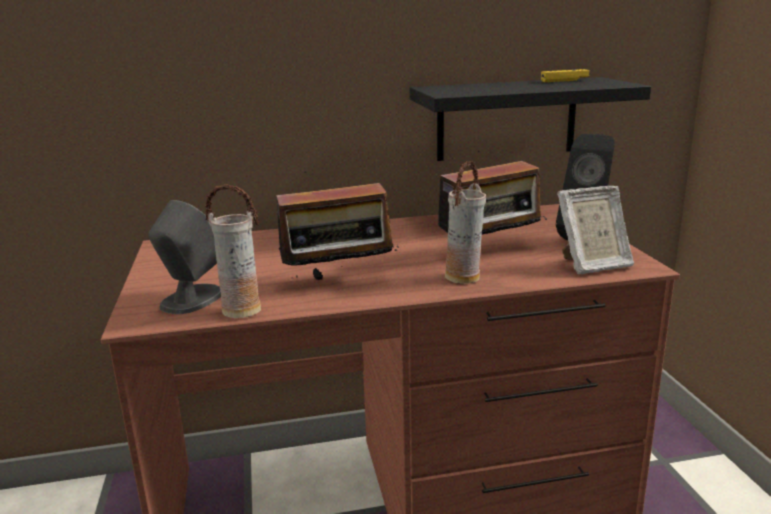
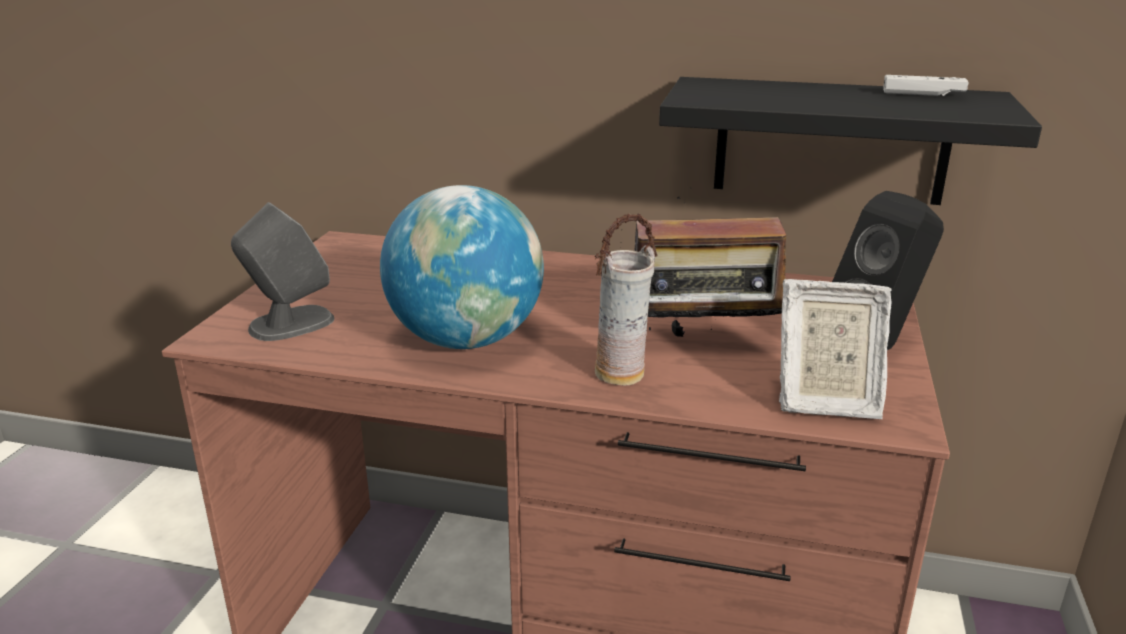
camera: 25 degrees right, 5 degrees up
vase [205,184,261,318] -> none
radio [276,171,399,280] -> globe [380,185,544,349]
yellow game controller [541,69,590,82] -> white game controller [883,75,969,96]

